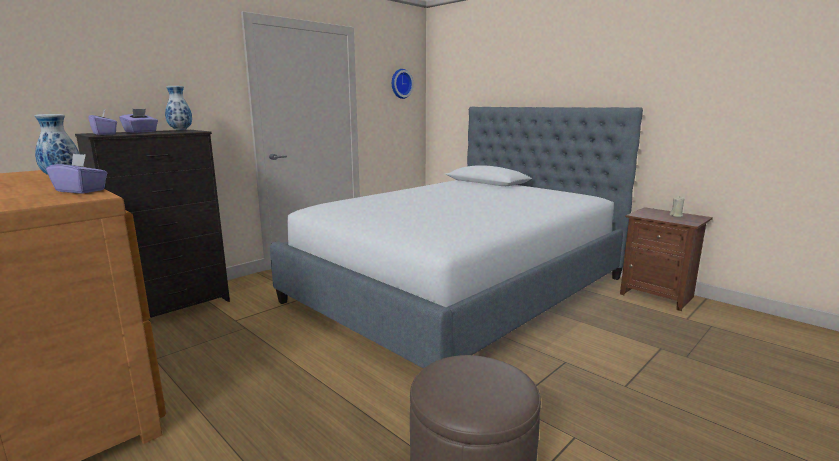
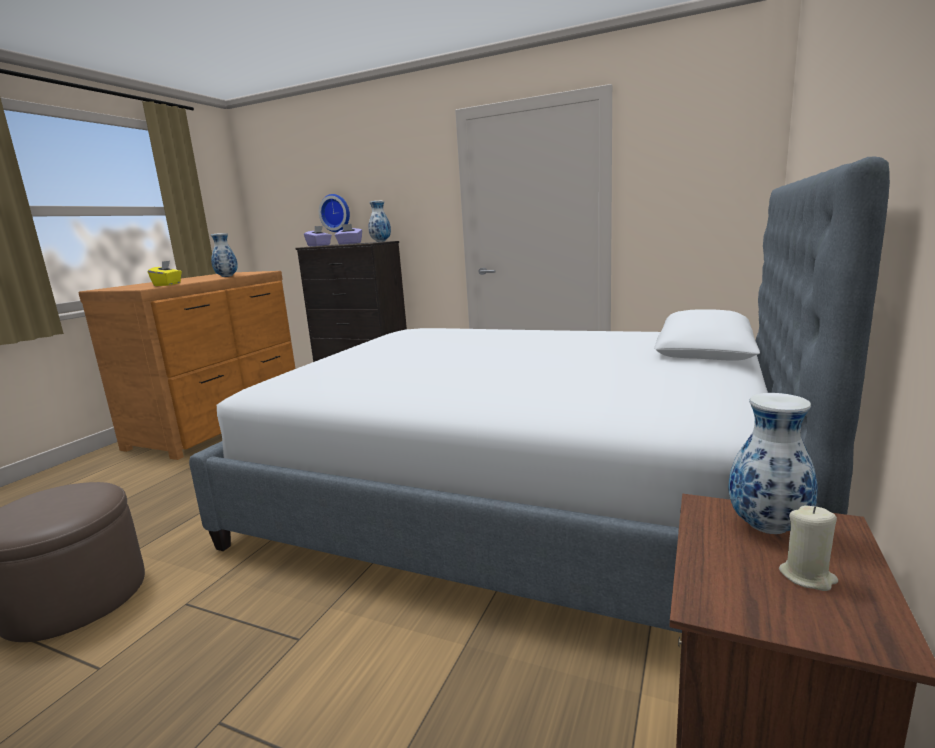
camera: 70 degrees right, 0 degrees up
purple tissue box [46,154,107,194] -> yellow tissue box [148,261,182,286]
wall clock [392,69,414,99] -> wall clock moved to [319,194,350,232]
none -> vase [728,393,817,534]

